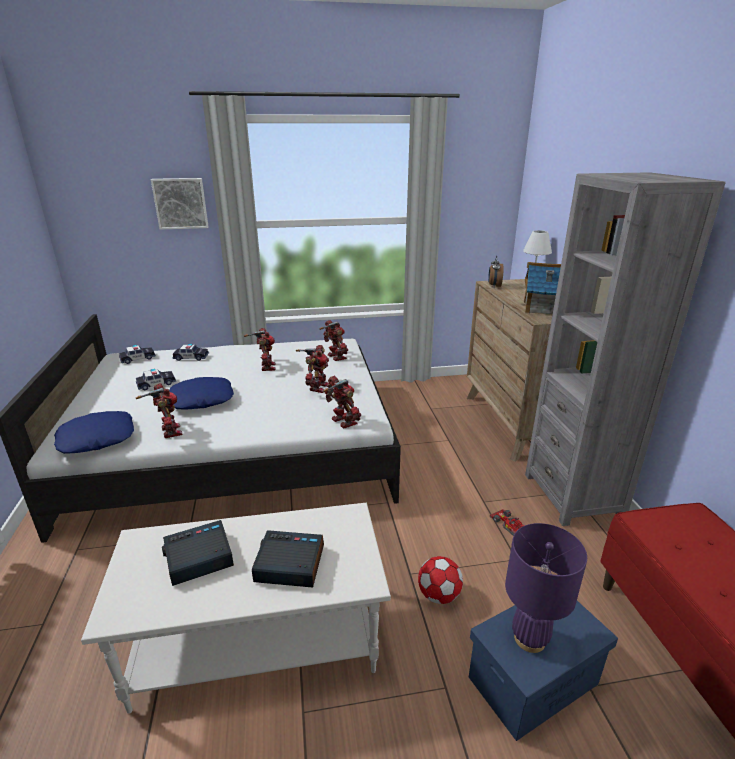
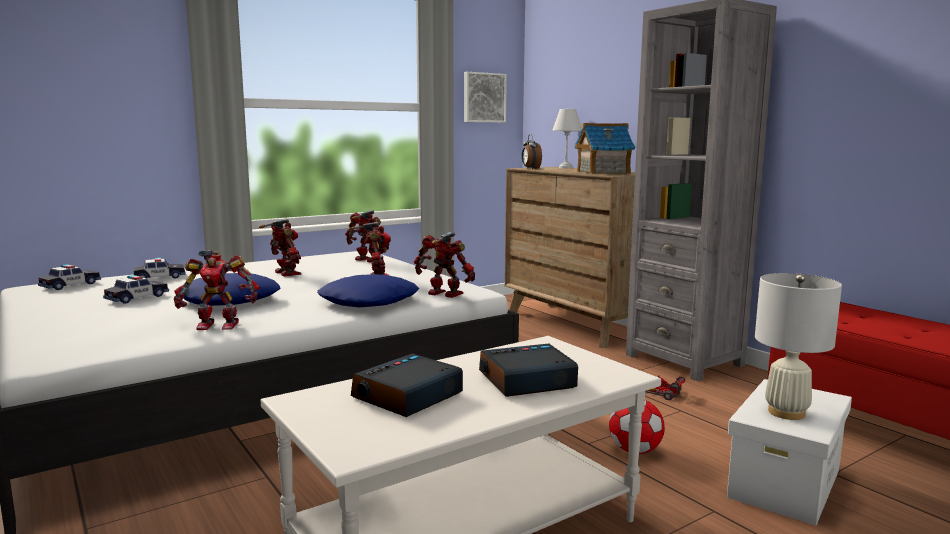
camera: 25 degrees left, 15 degrees down
blue pillow [54,411,134,454] -> blue pillow moved to [317,274,419,307]
toy robot [136,383,182,438] -> toy robot turned 135 degrees clockwise [174,250,260,330]
picture [151,178,209,230] -> picture moved to [464,72,507,123]
blue storage box [469,601,618,741] -> white storage box [727,379,852,526]
purple table lamp [505,523,587,653] -> white table lamp [755,273,842,420]

